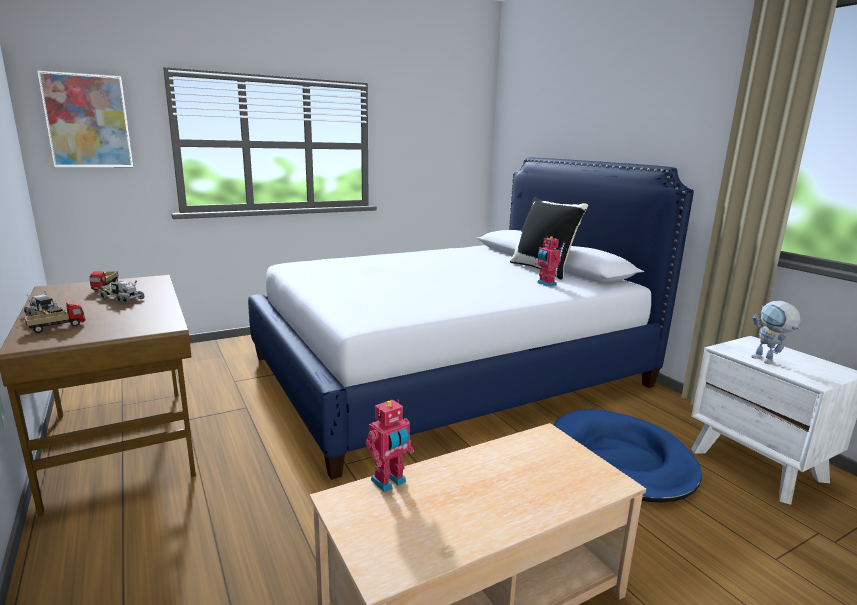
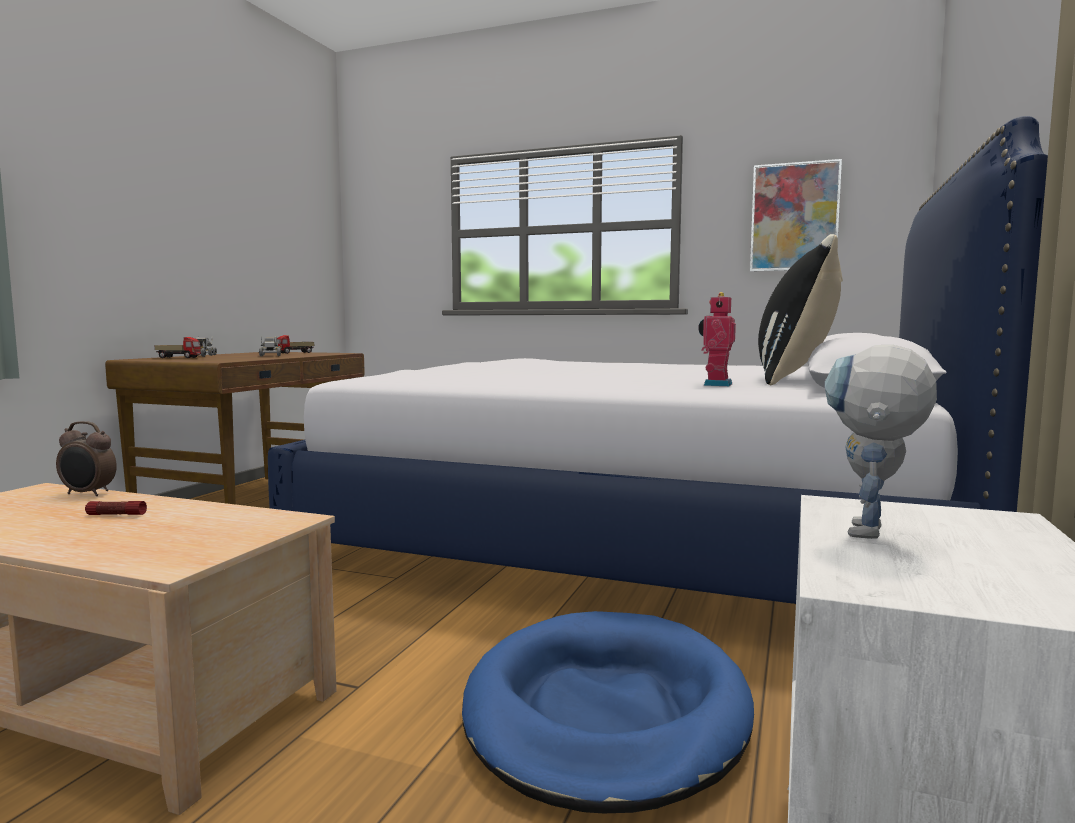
camera: 50 degrees right, 10 degrees down
picture [37,71,133,167] -> picture moved to [750,159,842,272]
toy robot [366,399,414,492] -> alarm clock [56,421,117,496]
none -> flashlight [85,501,147,515]

